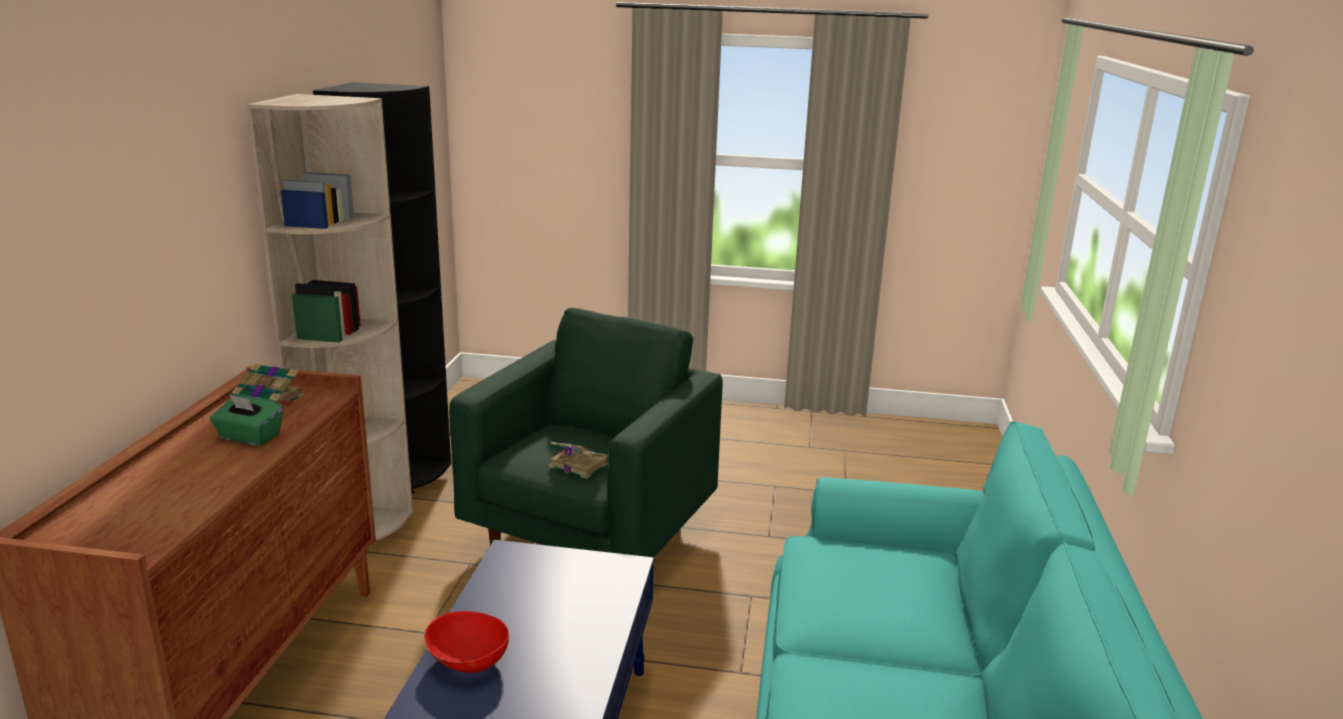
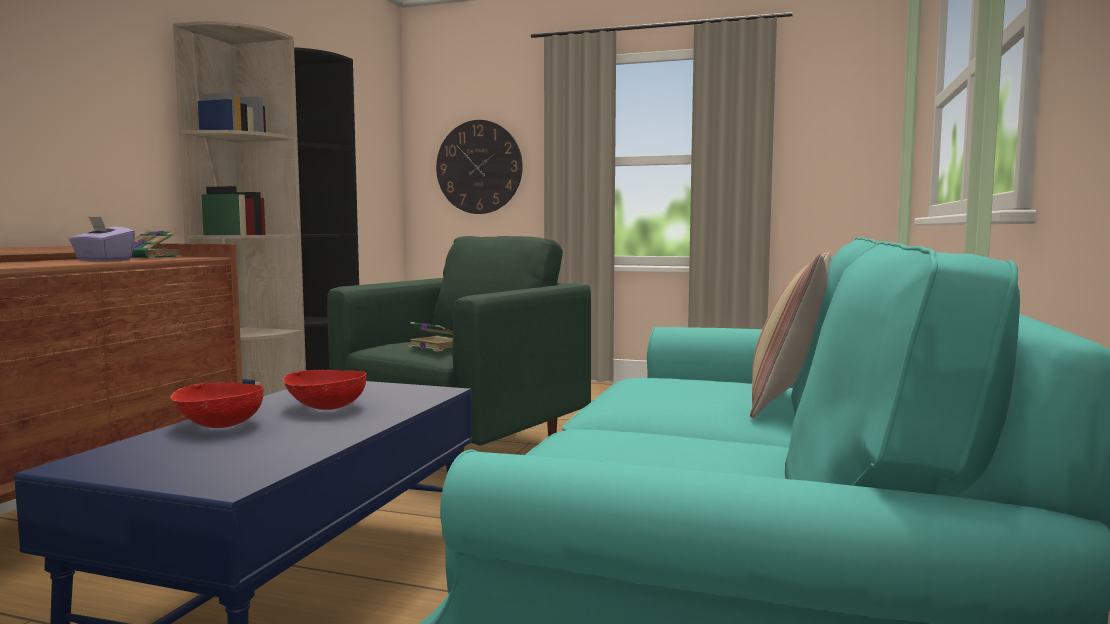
camera: 10 degrees right, 15 degrees down
green tissue box [210,394,283,446] -> purple tissue box [69,216,135,262]
none -> red bowl [282,370,367,410]
none -> wall clock [436,120,523,214]
none -> pillow [750,250,831,418]

